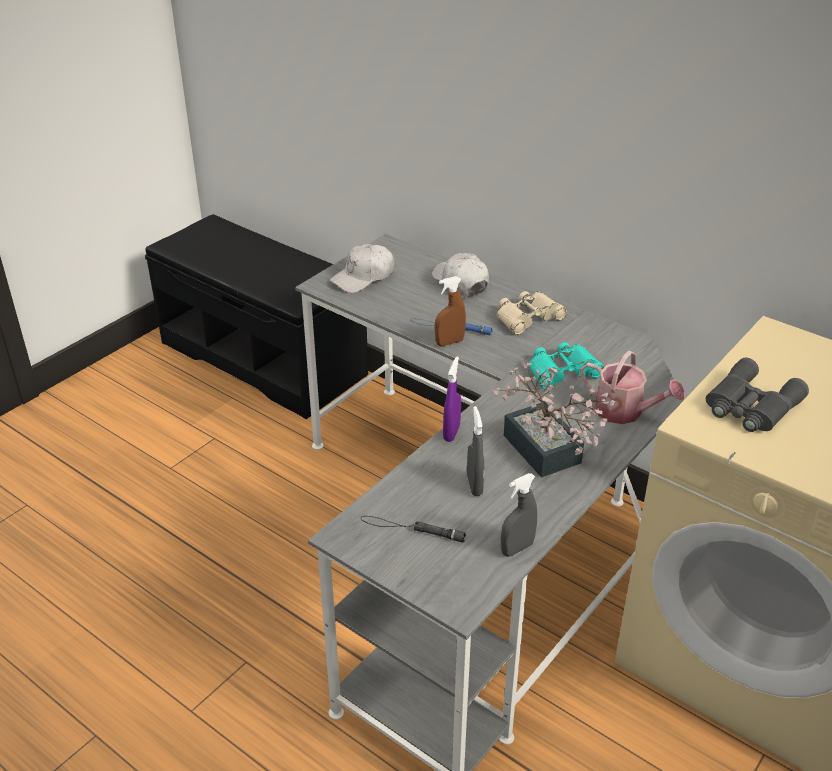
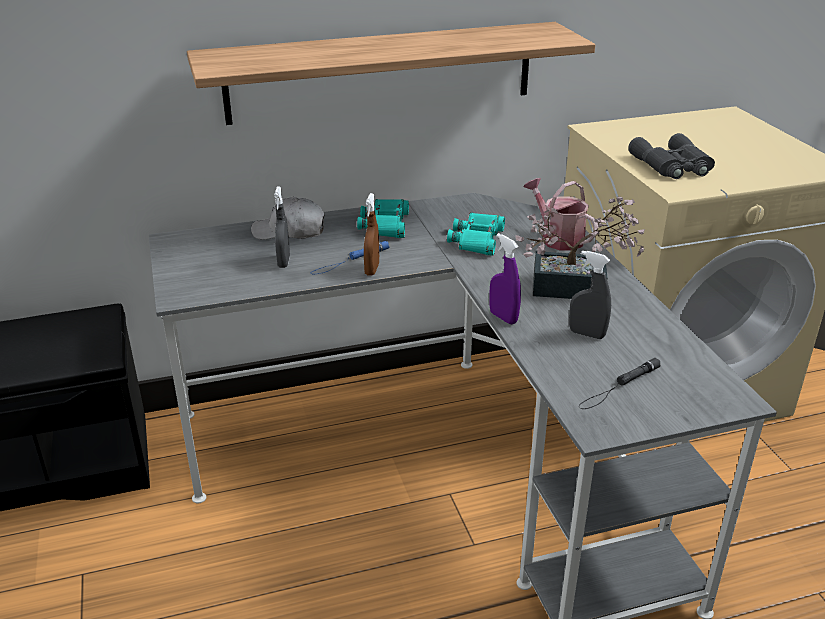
camera: 55 degrees left, 5 degrees down
white cap [330,244,394,293] -> none
beige binoculars [497,291,567,335] -> turquoise binoculars [357,199,409,238]
grey spray bottle [501,473,537,557] -> grey spray bottle moved to [274,186,290,268]
watering can [580,350,685,424] -> watering can turned 105 degrees counterclockwise [524,178,598,250]
none -> shelf [187,22,595,125]

